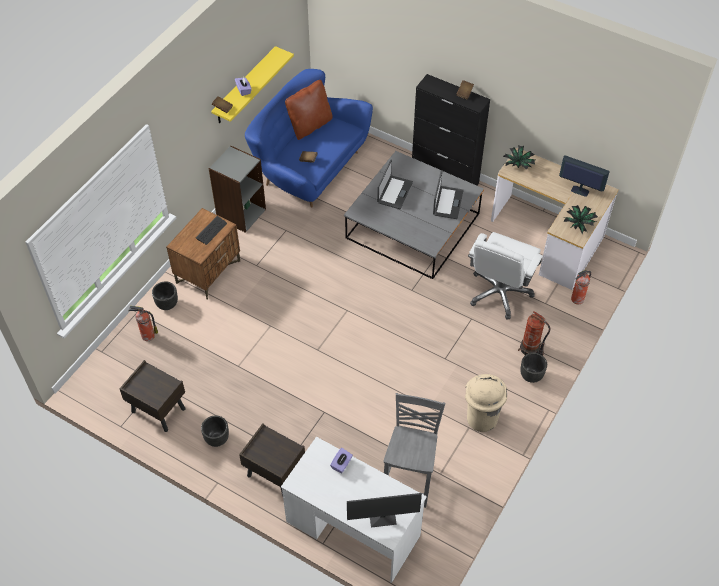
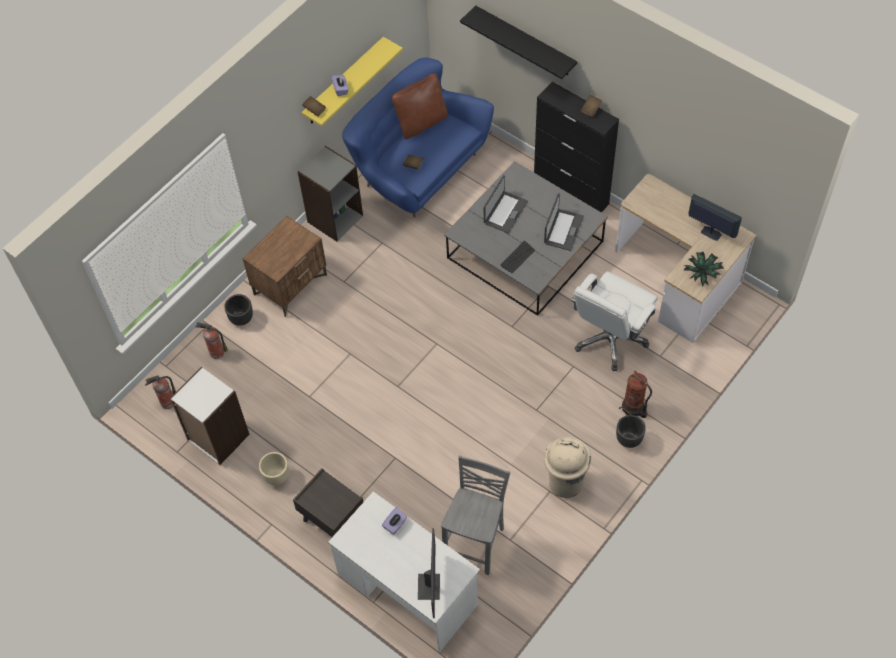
camera: 10 degrees right, 5 degrees up
brown nightstand [119,360,185,432] -> white bookcase [170,367,250,465]
keyboard [196,216,227,245] -> keyboard moved to [501,241,535,273]
black planter [201,415,229,447] -> beige planter [259,452,289,485]
monitor [347,493,422,527] -> monitor turned 90 degrees counterclockwise [418,528,440,618]
potted plant [503,145,535,170] -> none
fire extinguisher [571,270,591,304] -> fire extinguisher moved to [145,375,176,409]
none -> black shelf [460,6,577,79]

